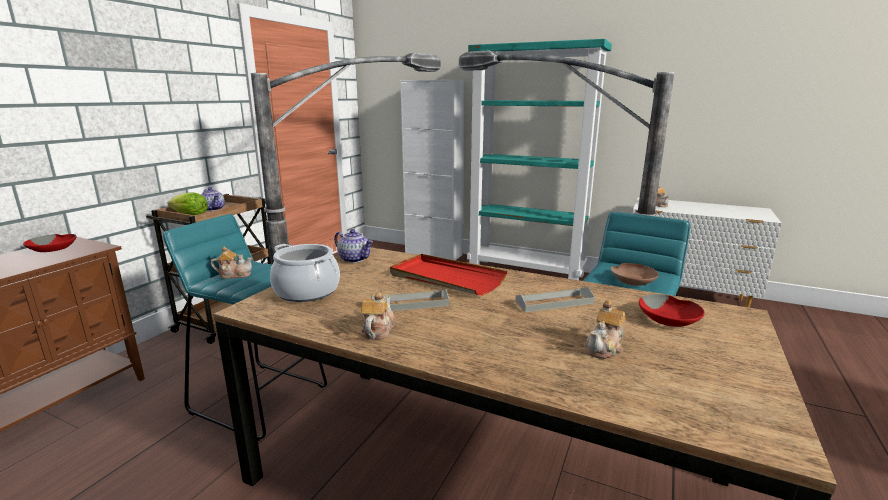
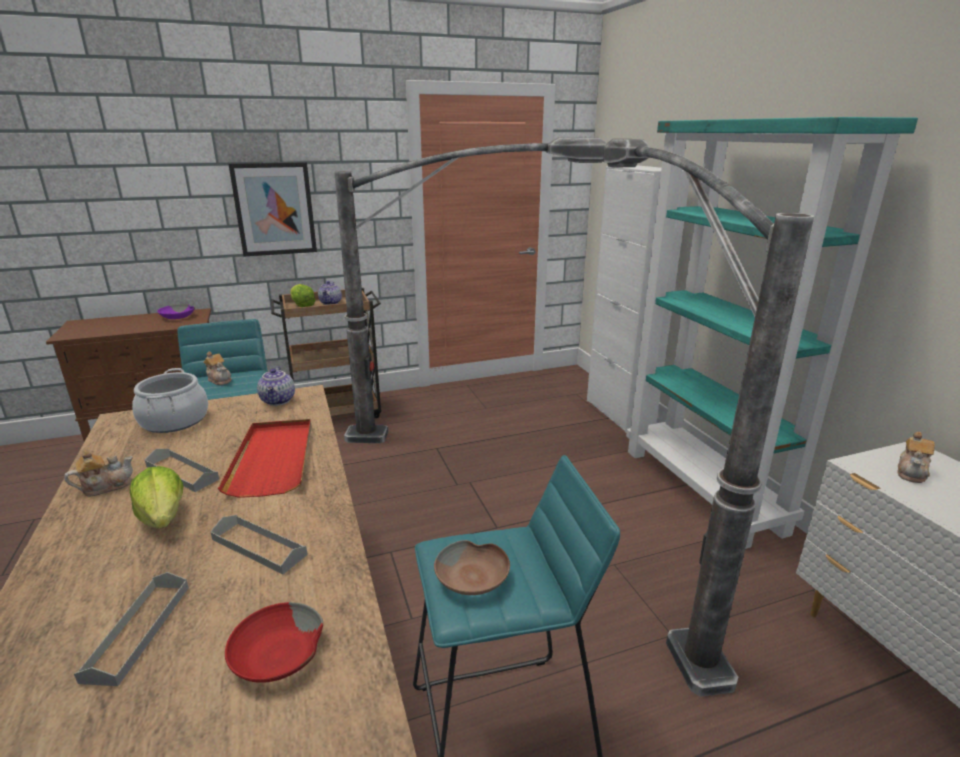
camera: 45 degrees right, 5 degrees up
red bowl [23,234,77,252] -> purple bowl [157,304,195,319]
teapot [585,300,626,359] -> grey tray [74,572,189,686]
none -> lettuce [130,466,183,529]
none -> picture [229,162,317,256]

